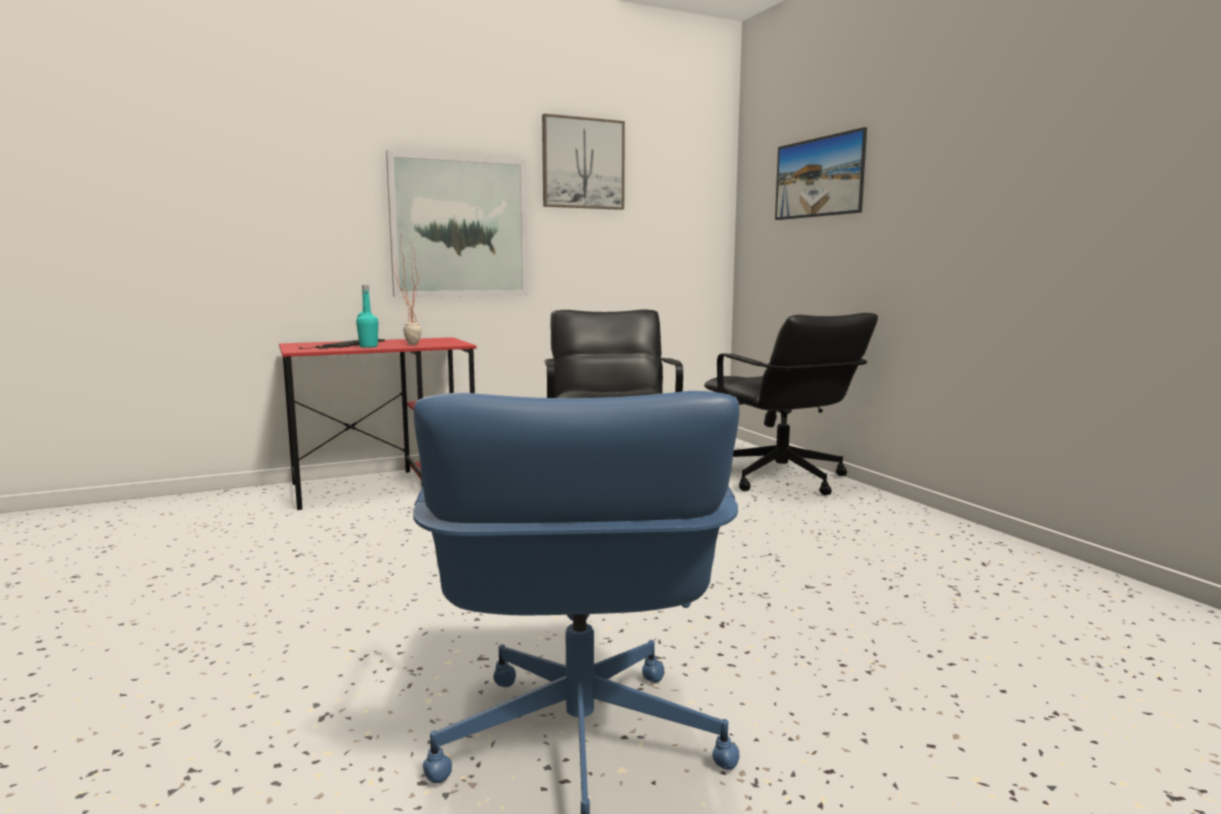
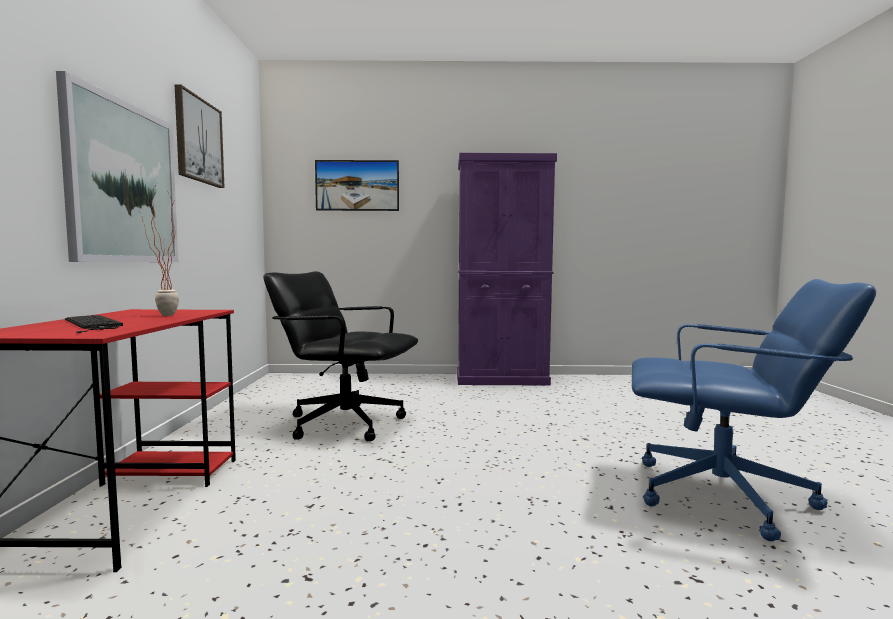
camera: 65 degrees left, 5 degrees down
turquoise bottle [356,285,378,348] -> none
black office chair [704,313,878,495] -> none
none -> purple cabinet [457,153,557,386]

